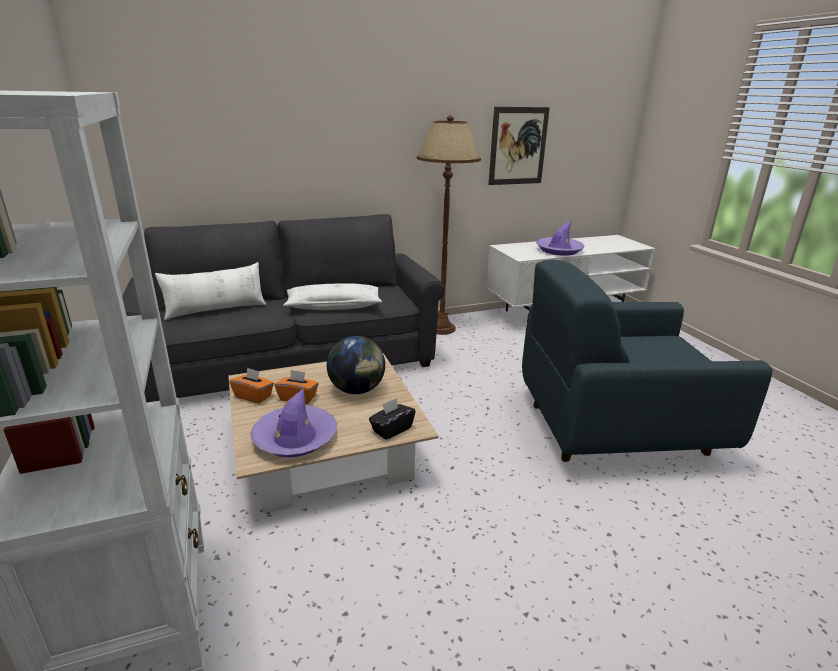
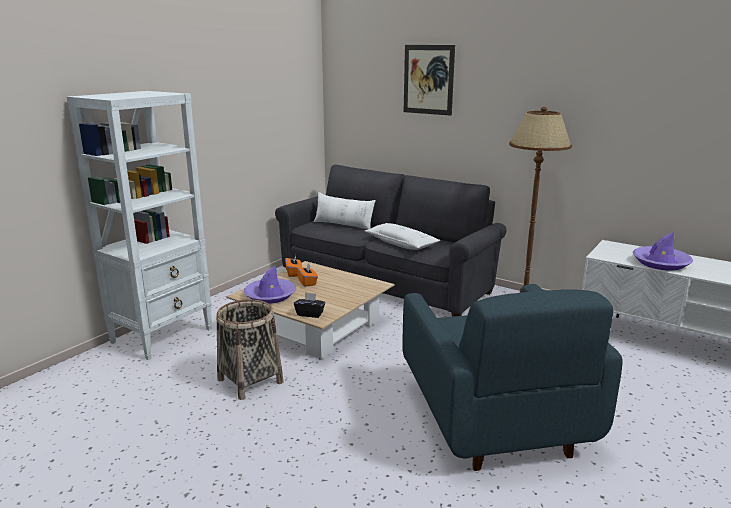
camera: 55 degrees right, 5 degrees down
globe [327,336,385,394] -> none
picture [488,107,550,185] -> picture moved to [404,45,455,116]
blue armchair [522,260,772,462] -> blue armchair turned 150 degrees counterclockwise [402,284,623,471]
none -> basket [216,299,284,400]

